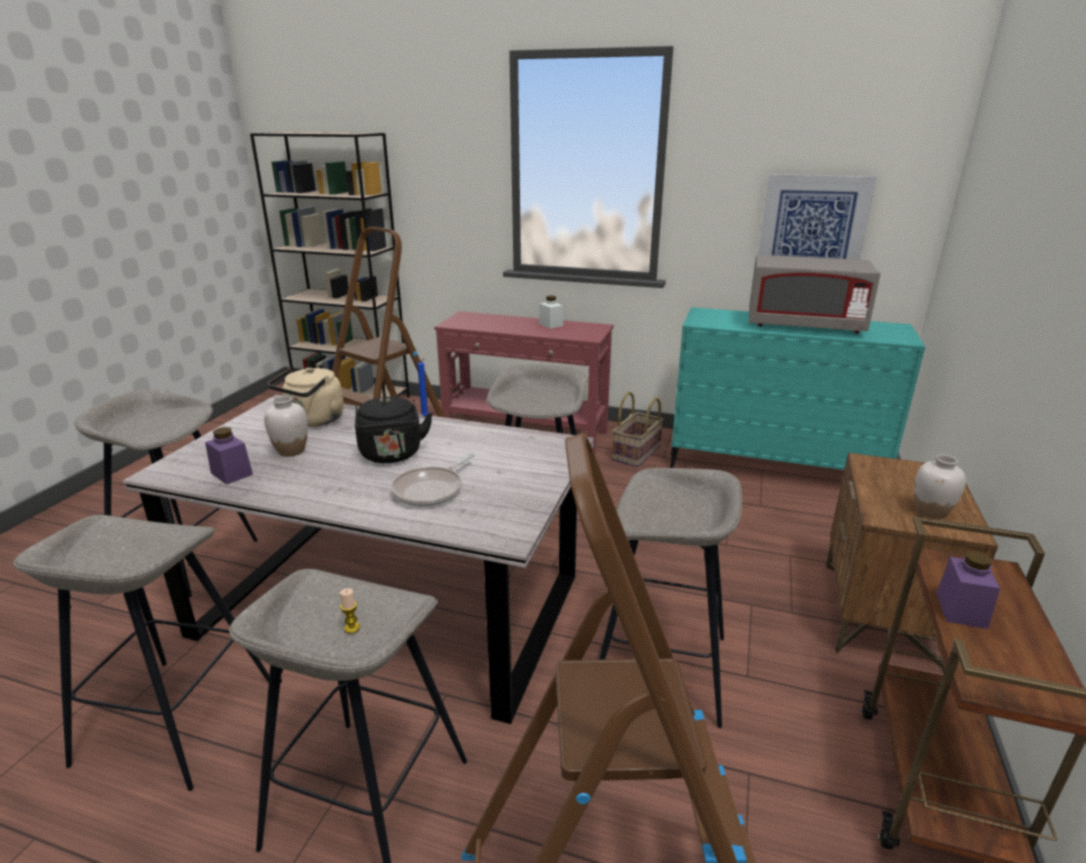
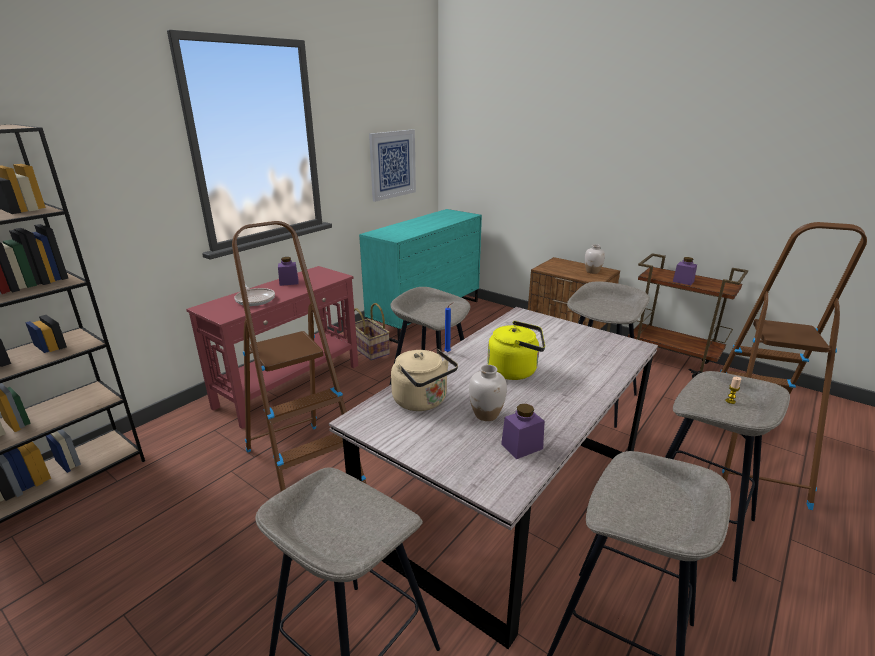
camera: 70 degrees left, 0 degrees up
black kettle [355,397,433,463] -> yellow kettle [487,321,545,380]
frying pan [391,453,475,507] -> frying pan moved to [234,285,275,306]
white jar [539,296,563,328] -> purple jar [278,257,299,286]
grey microwave [749,255,881,333] -> none

